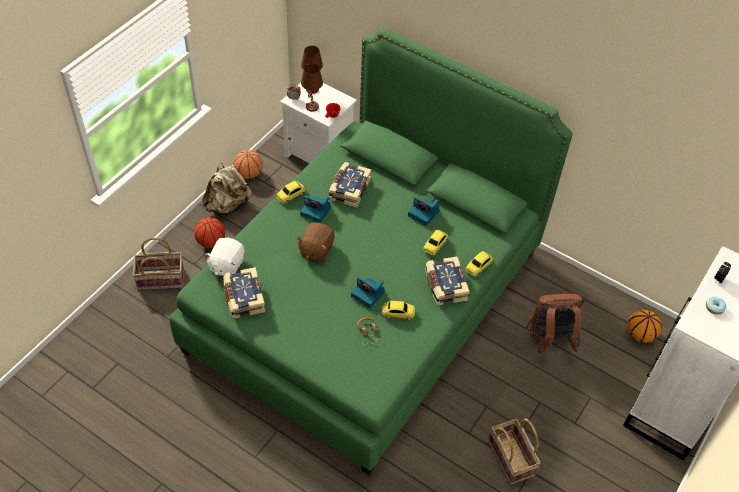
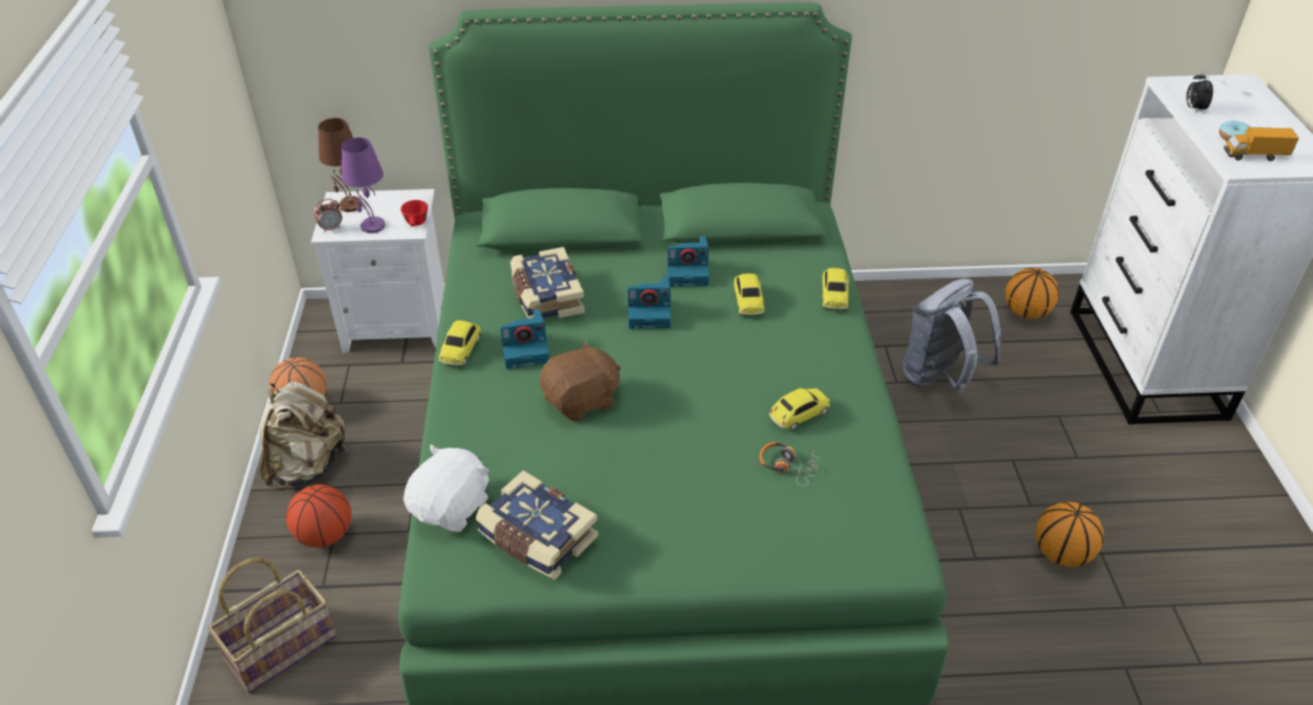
camera: 35 degrees left, 10 degrees down
white plush toy [205,238,244,276] -> white plush toy turned 135 degrees counterclockwise [403,445,489,532]
brown plush toy [296,223,335,262] -> brown plush toy turned 105 degrees counterclockwise [540,340,621,422]
brown table lamp [301,63,323,112] -> purple table lamp [341,138,385,233]
camera [351,277,385,308] -> camera moved to [628,275,671,329]
book [425,257,470,306] -> none
basket [488,418,541,485] -> basketball [1035,502,1104,567]
brown backpack [530,294,582,353] -> grey backpack [903,279,1001,393]
none -> toy truck [1224,127,1299,161]

